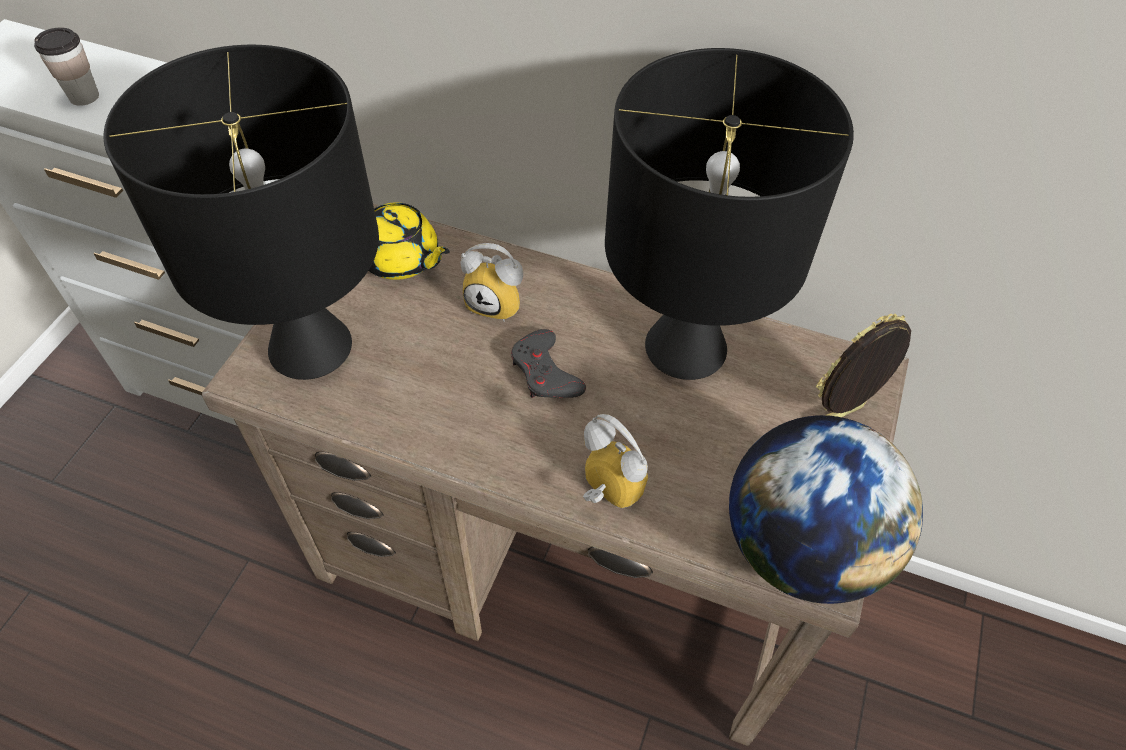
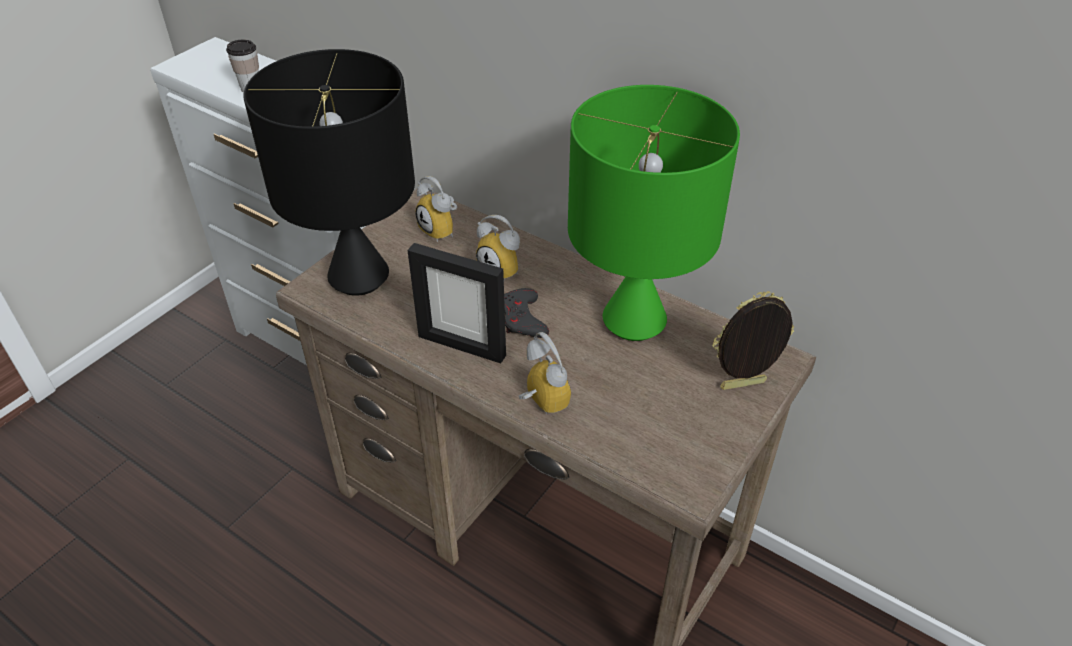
camera: 15 degrees right, 10 degrees down
yellow teapot [368,203,450,280] -> alarm clock [415,176,457,242]
black table lamp [605,48,854,380] -> green table lamp [568,85,740,341]
globe [729,415,923,604] -> none
none -> picture frame [408,243,506,363]

